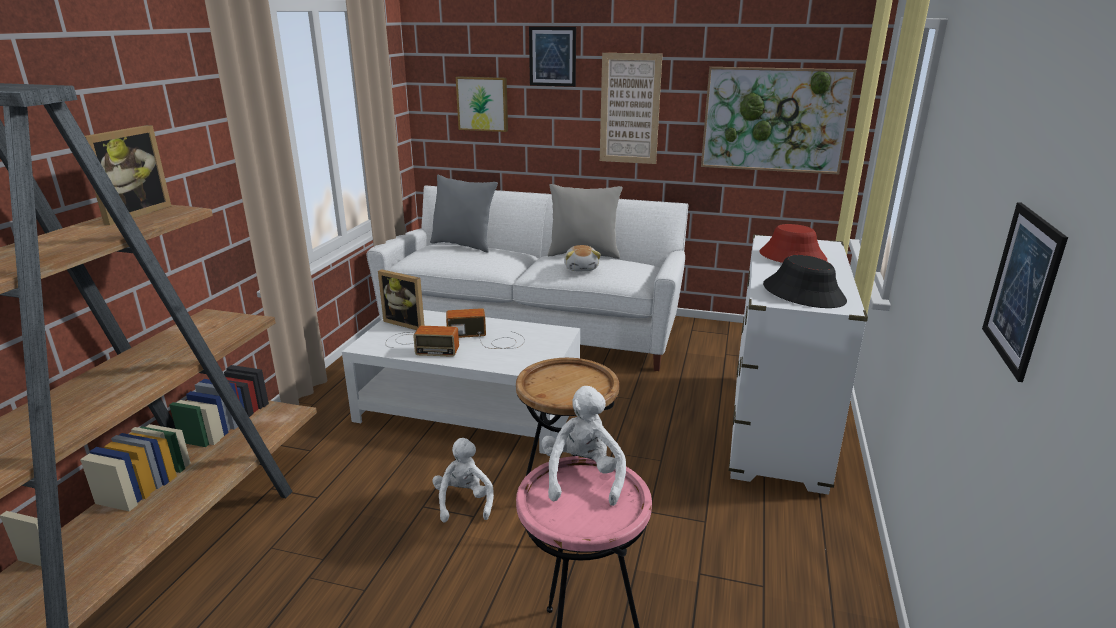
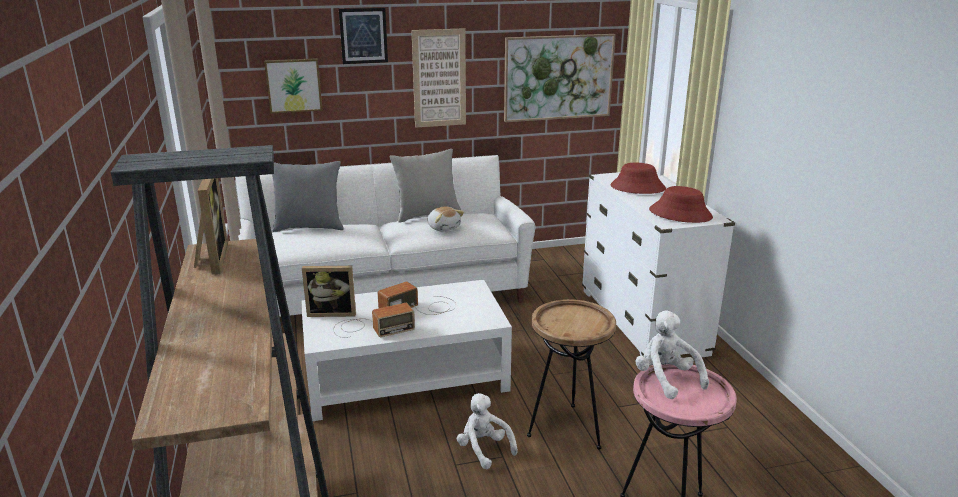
camera: 30 degrees left, 0 degrees up
black hat [763,255,847,308] -> red hat [649,186,713,223]
picture [982,202,1068,382] -> none

